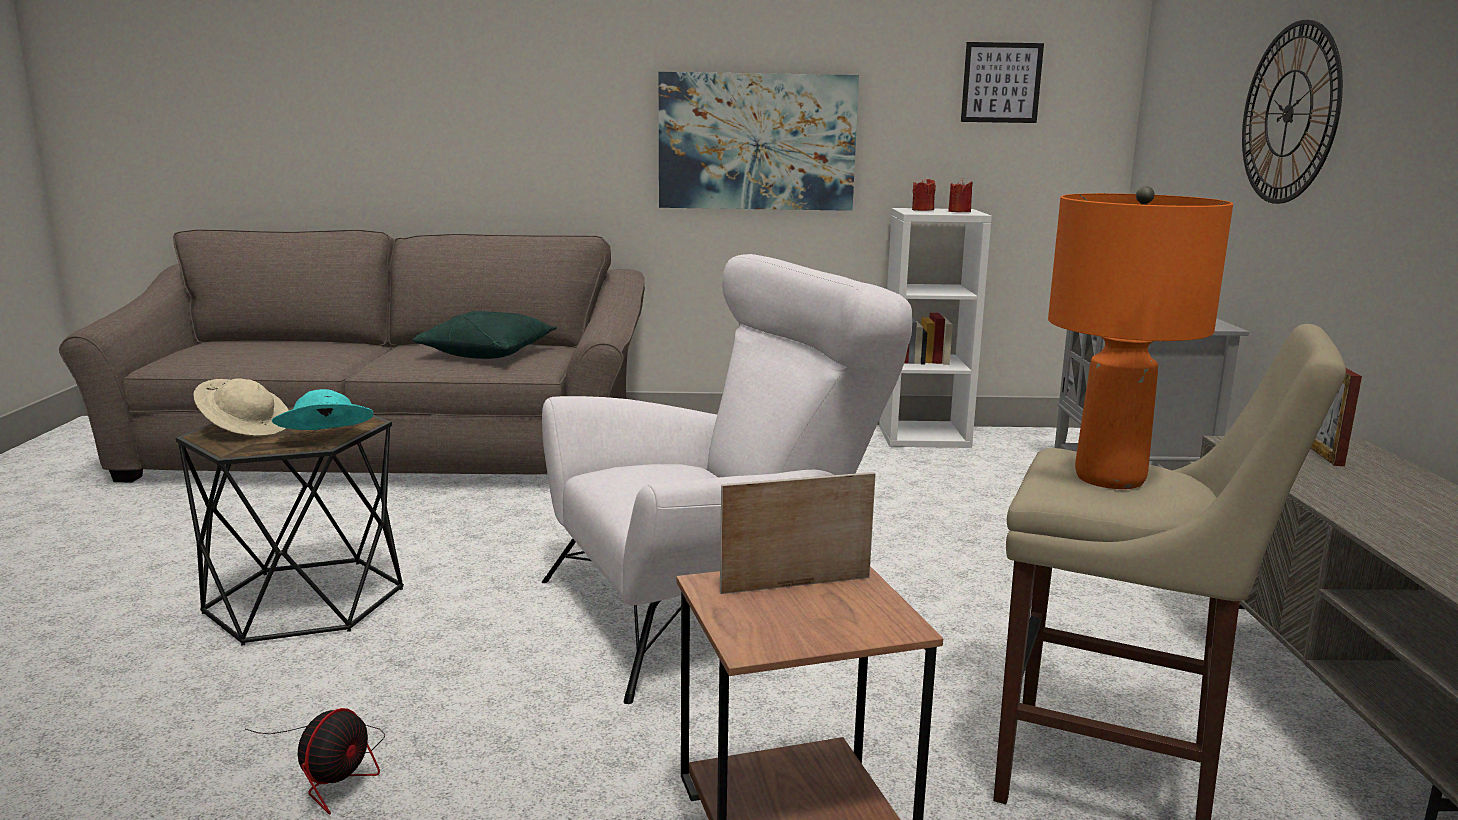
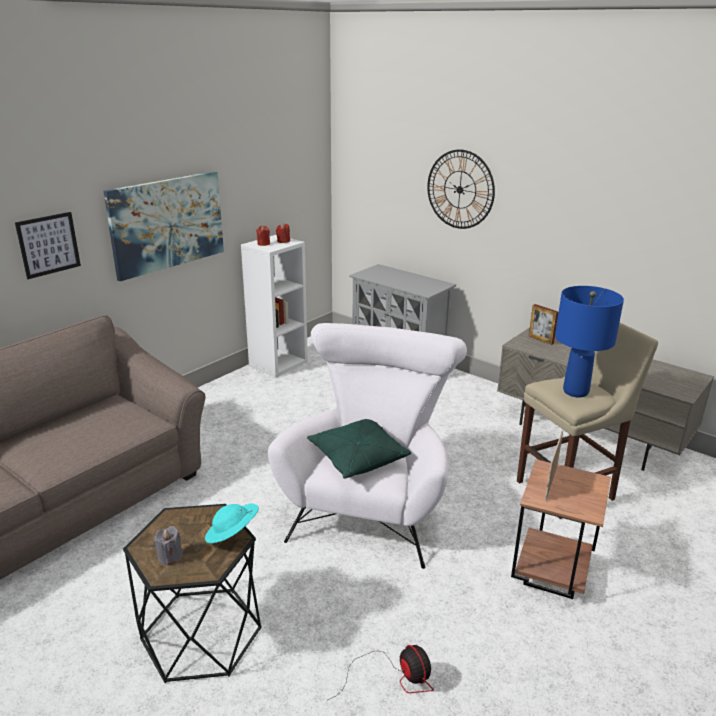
camera: 50 degrees left, 10 degrees up
beige hat [194,378,289,436] -> grey candle [154,526,183,566]
green pillow [413,311,557,359] -> green pillow moved to [307,419,411,479]
picture [961,42,1044,123] -> picture moved to [15,212,81,279]
orange table lamp [1048,186,1233,489] -> blue table lamp [555,286,624,398]

